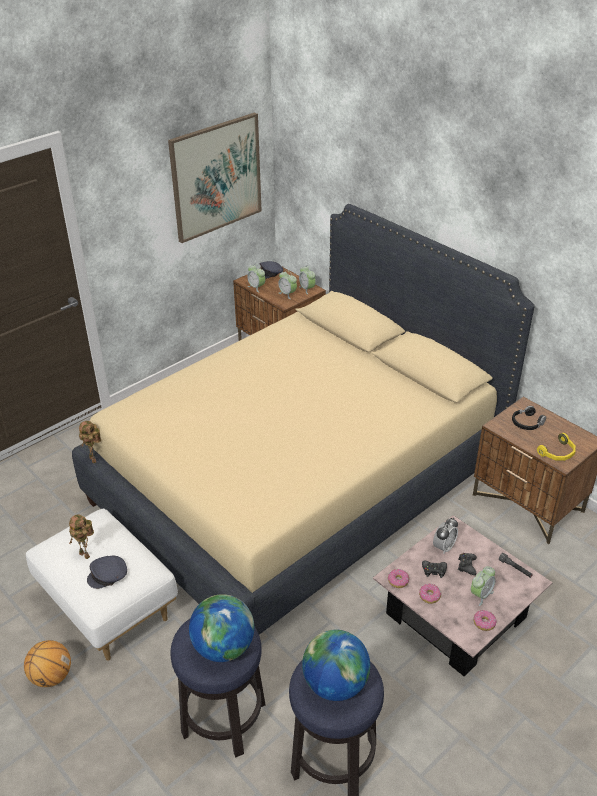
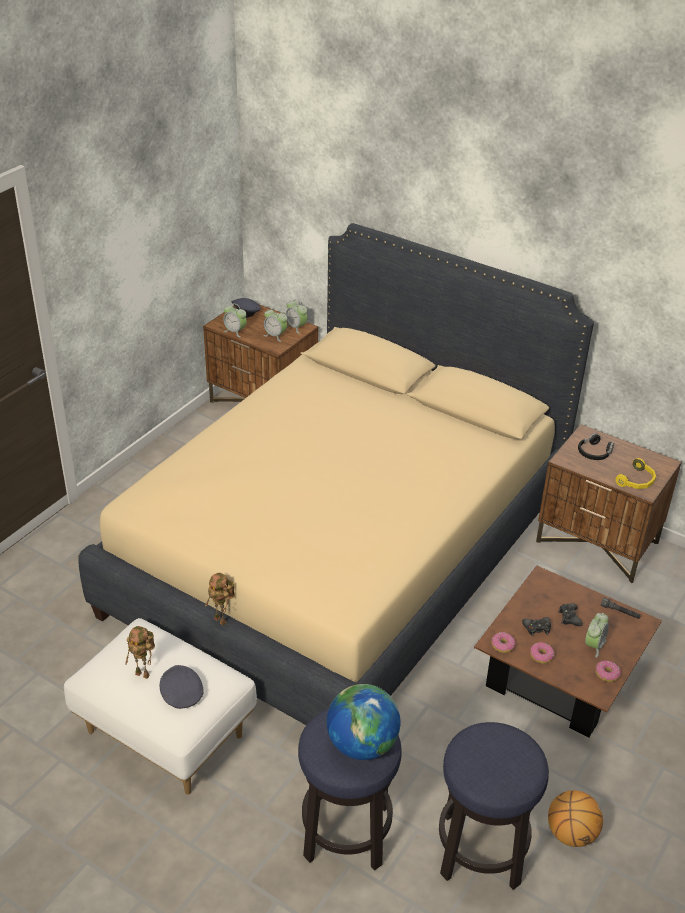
camera: 15 degrees left, 0 degrees up
basketball [24,640,71,687] -> basketball moved to [548,790,603,847]
toy robot [79,421,101,464] -> toy robot moved to [205,573,235,625]
grey cap [87,556,127,589] -> grey cap turned 105 degrees clockwise [160,665,204,709]
picture [168,113,262,243] -> none
globe [302,630,370,701] -> none
pink coffee table [373,515,553,676] -> brown coffee table [474,565,662,738]
alarm clock [433,518,458,554] -> none

